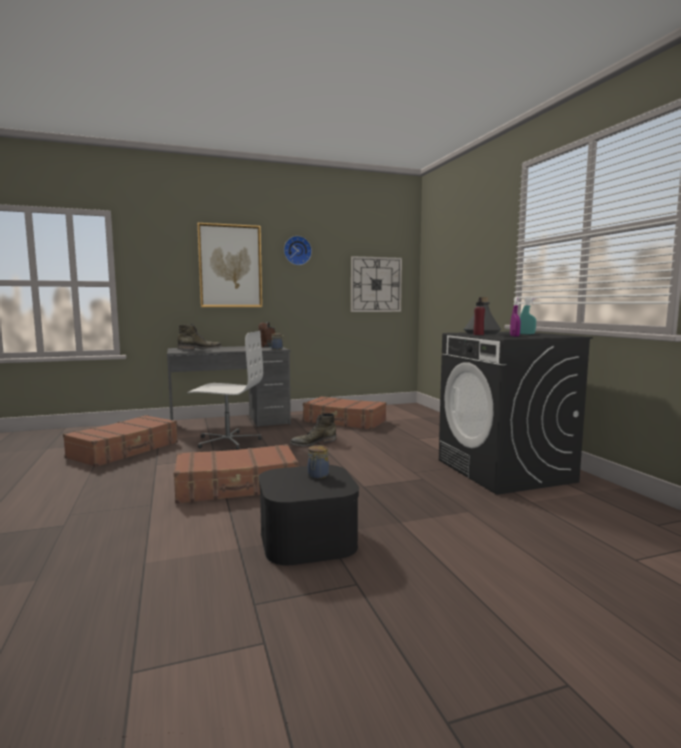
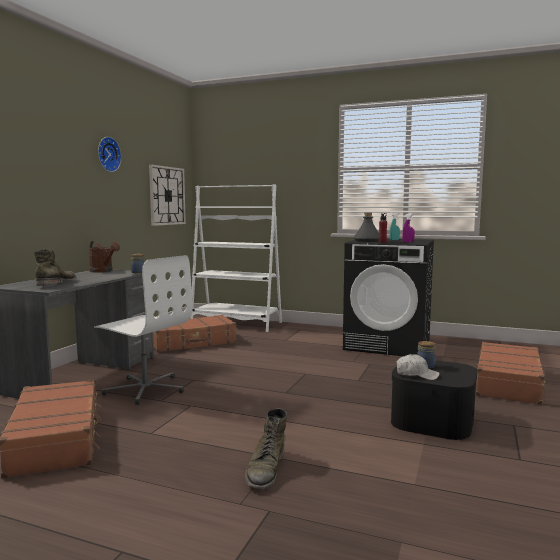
camera: 50 degrees left, 0 degrees up
brown suitcase [174,444,299,504] -> brown suitcase moved to [476,342,548,405]
white office chair [187,331,263,450] -> white office chair turned 75 degrees clockwise [94,255,193,405]
picture [197,223,262,307] -> none
green boot [290,413,337,446] -> green boot moved to [245,408,287,490]
none -> white bookcase [190,184,282,332]
none -> white cap [396,354,440,380]

